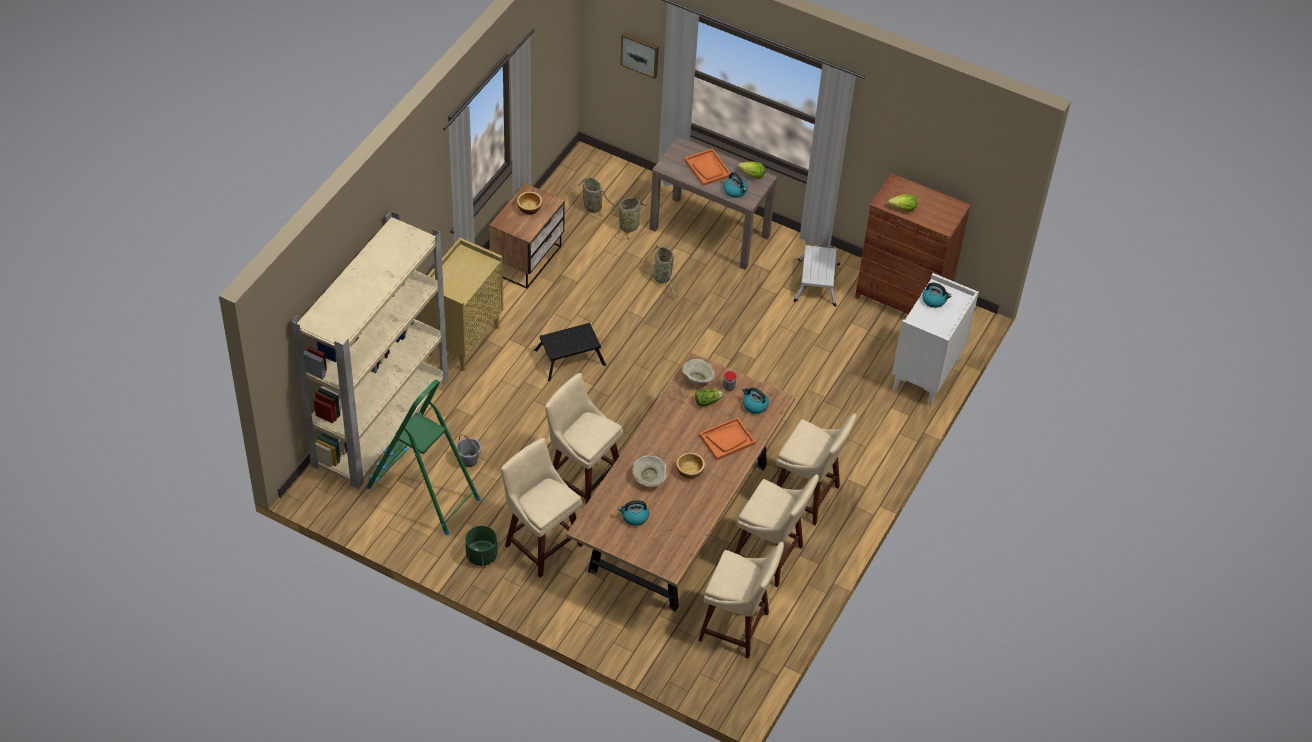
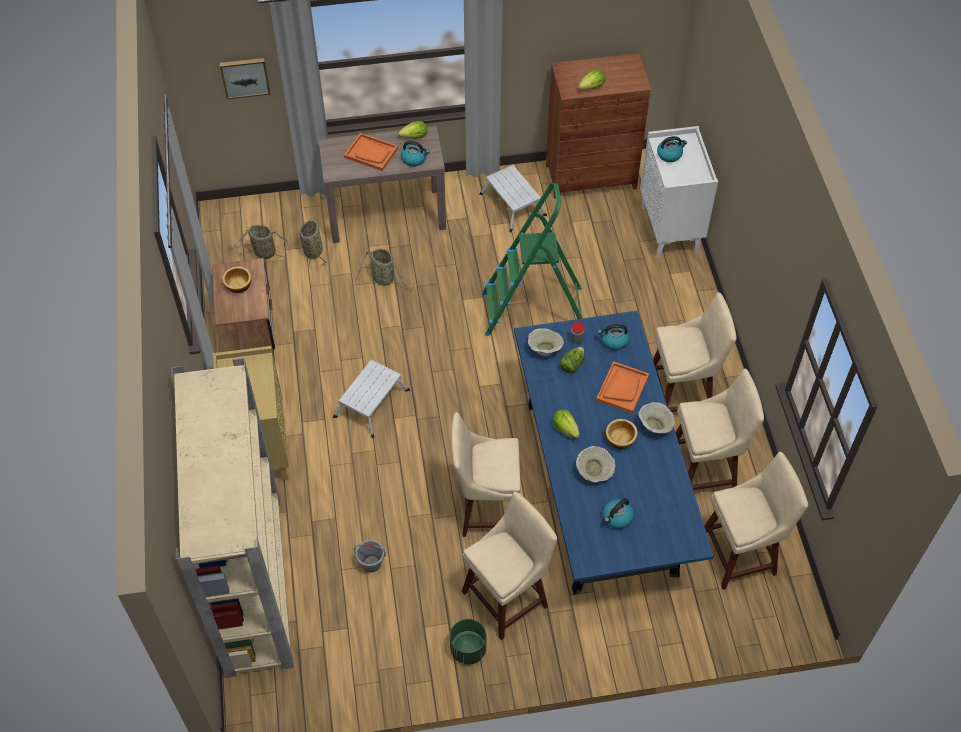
camera: 35 degrees left, 5 degrees up
green step ladder [366,379,481,536] -> green step ladder moved to [481,182,582,336]
beige chair [501,438,583,578] -> beige chair turned 135 degrees clockwise [462,492,557,640]
black step ladder [534,322,606,381] -> white step ladder [333,360,410,438]
brown dining table [566,353,795,612] -> blue dining table [514,311,714,594]
none -> lettuce [552,409,580,439]
none -> beige bowl [638,402,675,433]

